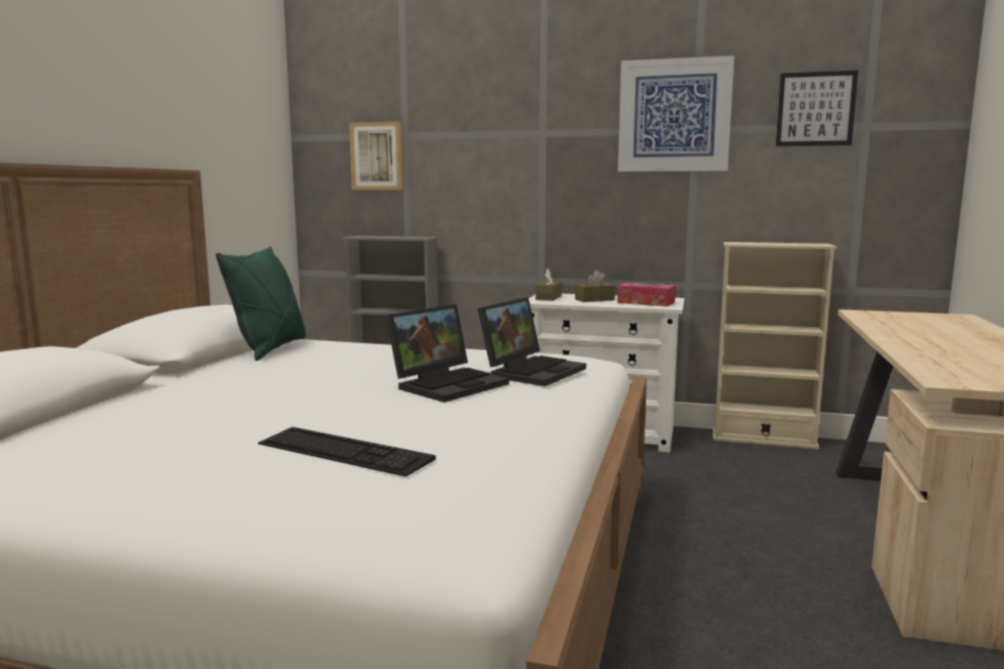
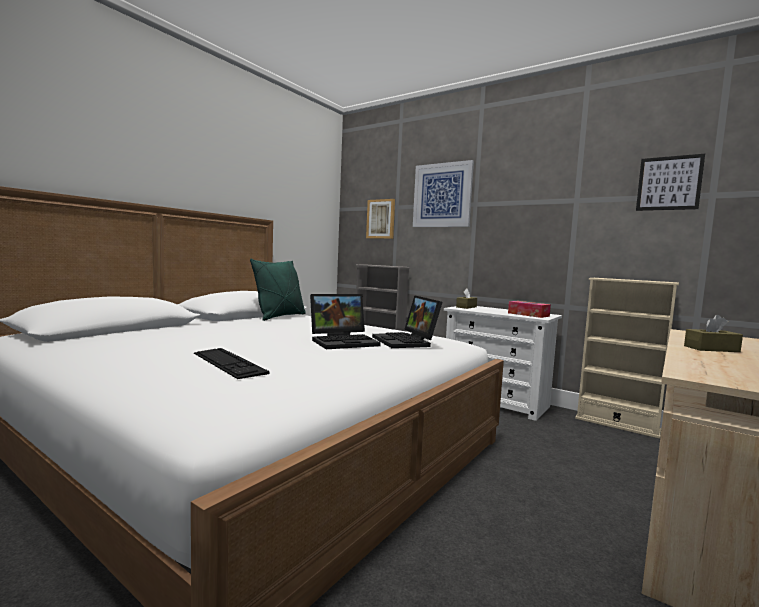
camera: 20 degrees right, 5 degrees down
laptop [477,297,586,386] -> laptop turned 105 degrees clockwise [372,295,442,348]
brown tissue box [575,270,615,302] -> brown tissue box moved to [684,315,743,352]
picture [618,56,734,172] -> picture moved to [413,160,474,227]

